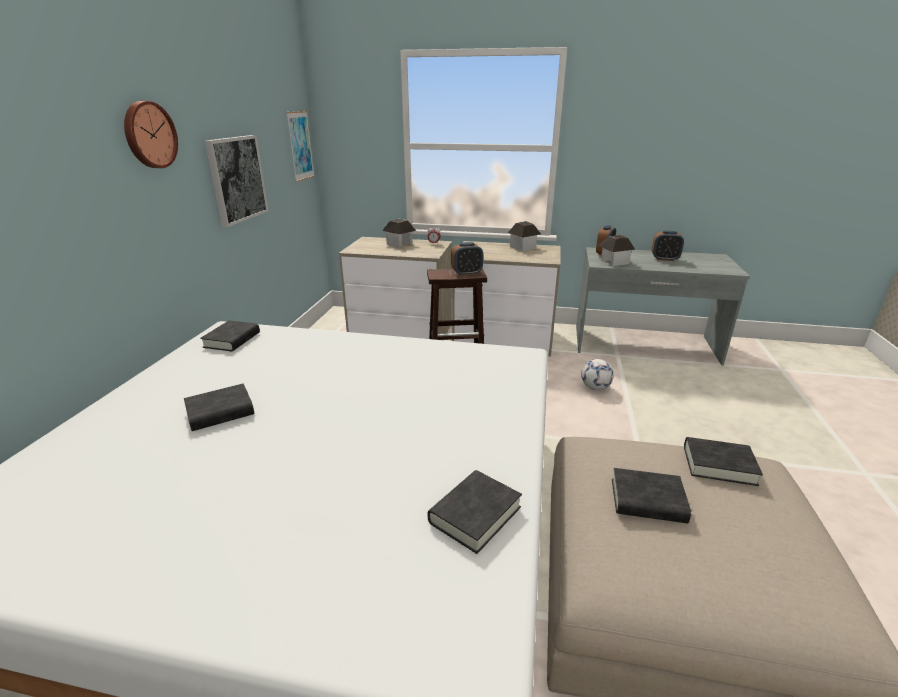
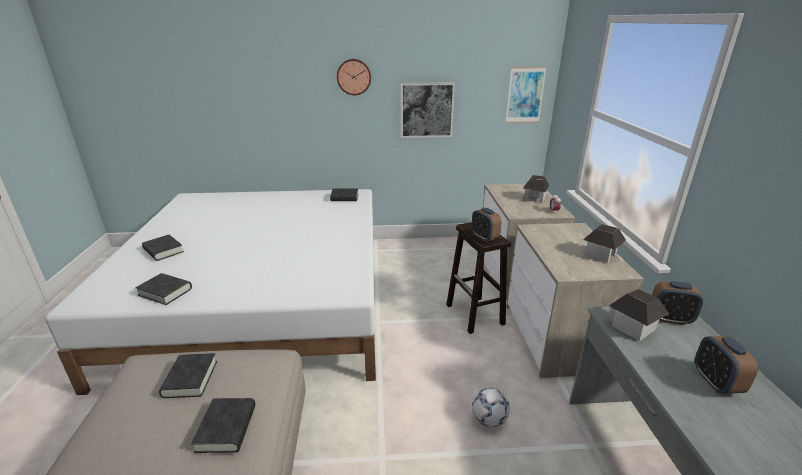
camera: 75 degrees right, 0 degrees up
black book [184,384,254,431] -> black book moved to [142,235,184,261]

